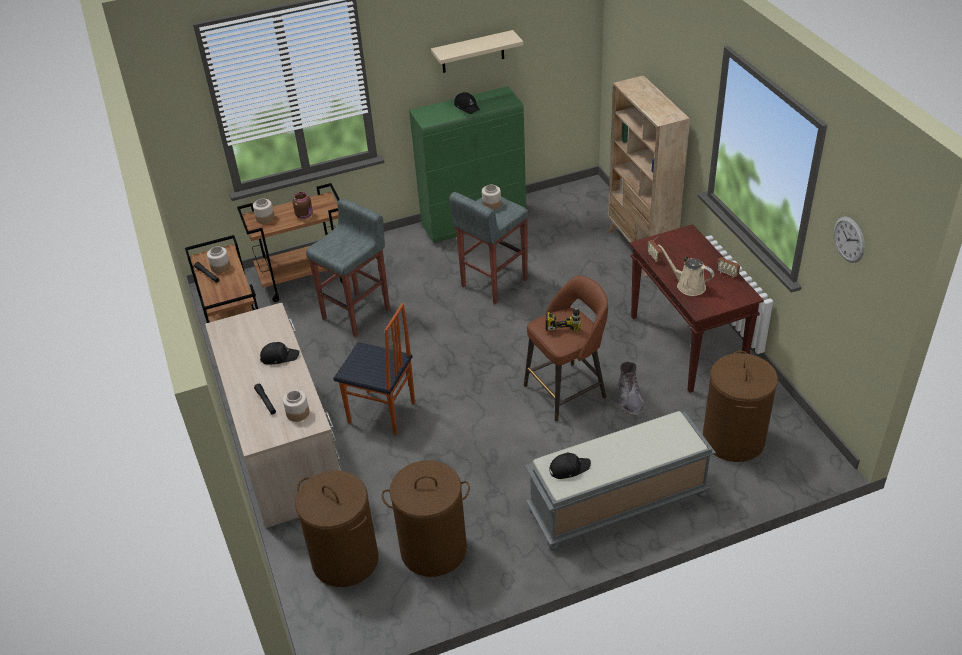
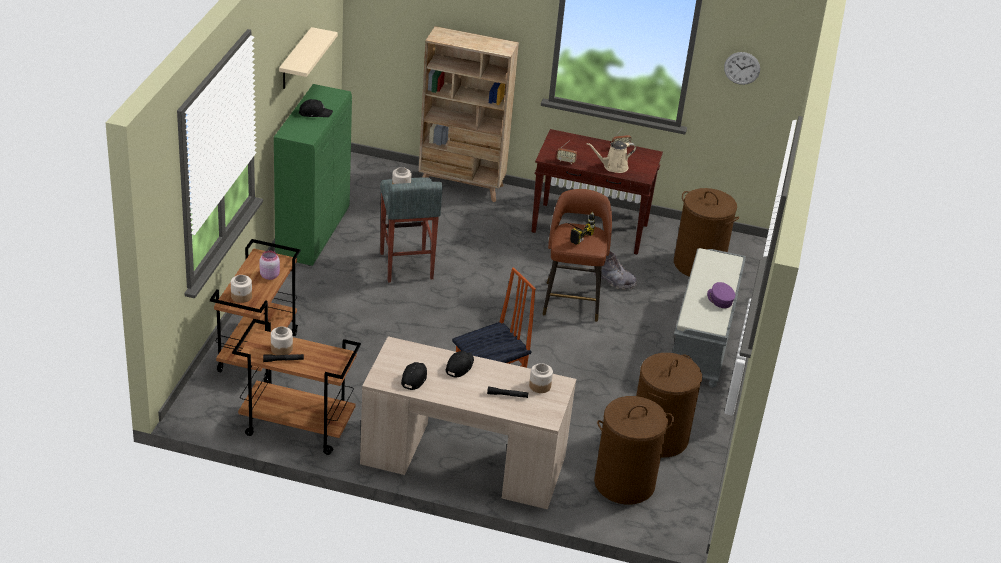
camera: 60 degrees left, 5 degrees down
brown jar [293,192,313,219] -> pink jar [259,250,280,280]
grey stool [306,199,390,337] -> none
black cap [549,453,591,479] -> black cap moved to [401,362,427,390]
none -> purple cap [707,282,735,308]

